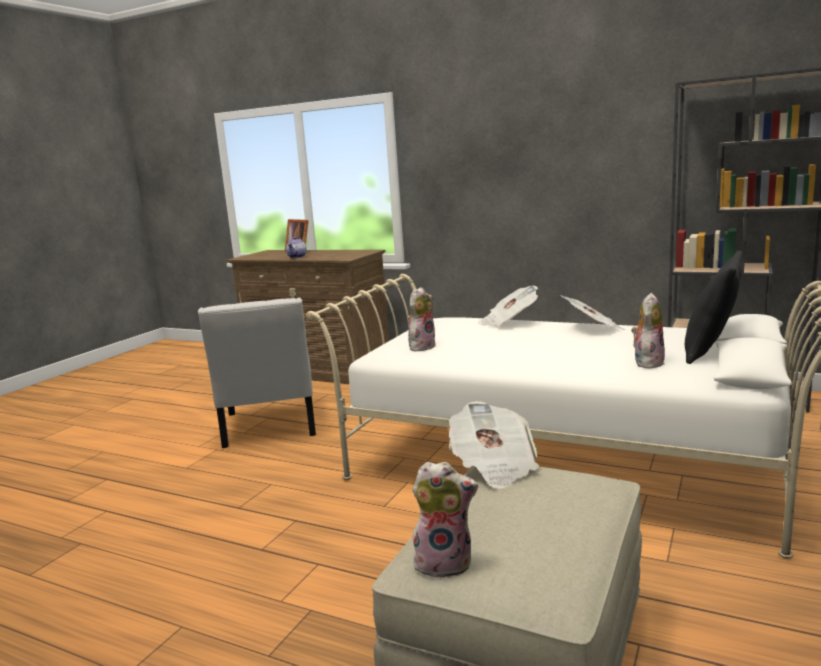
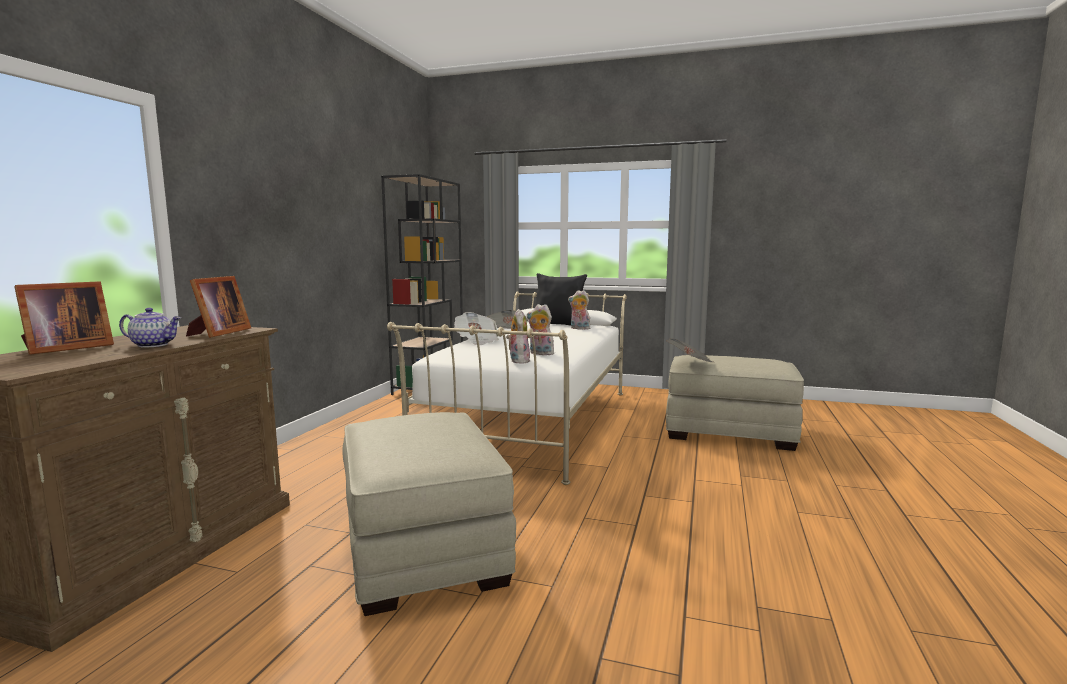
camera: 100 degrees left, 5 degrees down
white chair [198,297,316,448] -> beige ottoman [342,412,516,616]
plush toy [412,462,478,578] -> plush toy moved to [506,309,531,364]
none -> picture frame [186,276,251,338]

